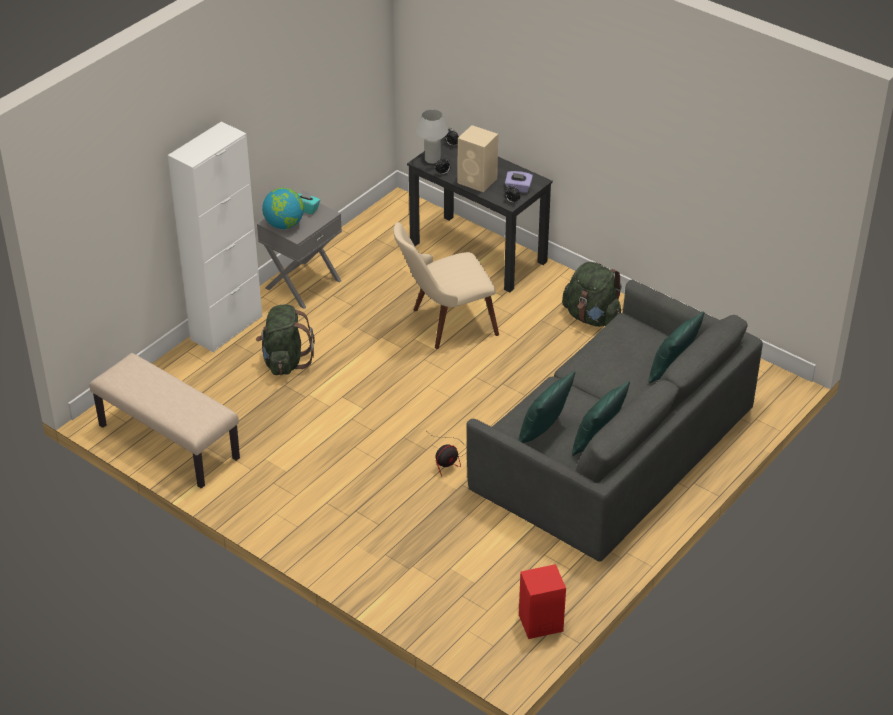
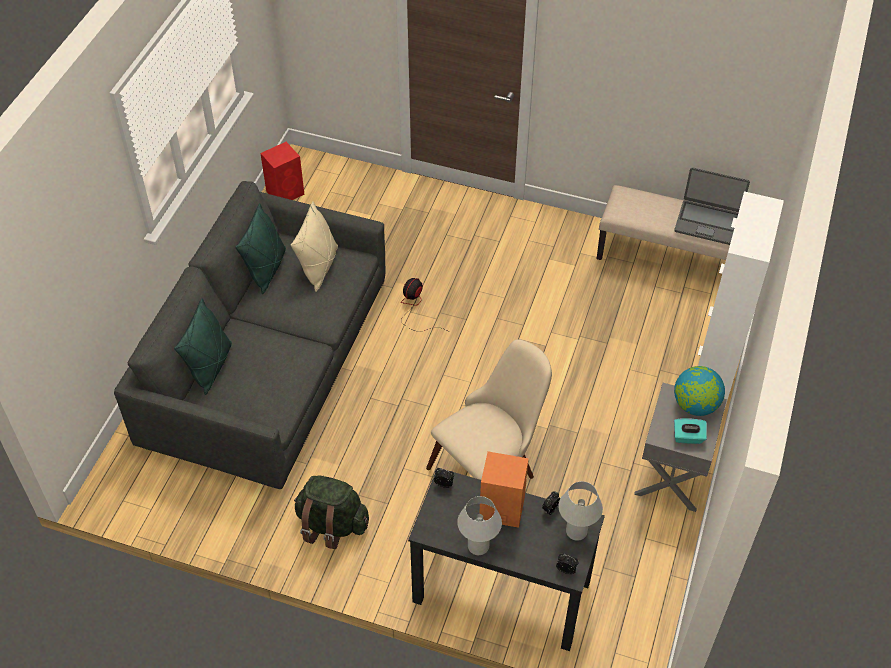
camera: 160 degrees right, 10 degrees up
green backpack [256,304,315,375] -> none
beige speaker [457,125,498,192] -> orange speaker [479,451,529,528]
purple tissue box [505,171,533,193] -> none
green pillow [518,371,575,443] -> beige pillow [291,201,338,292]
none -> white table lamp [457,496,502,555]
none -> laptop [674,167,750,245]

